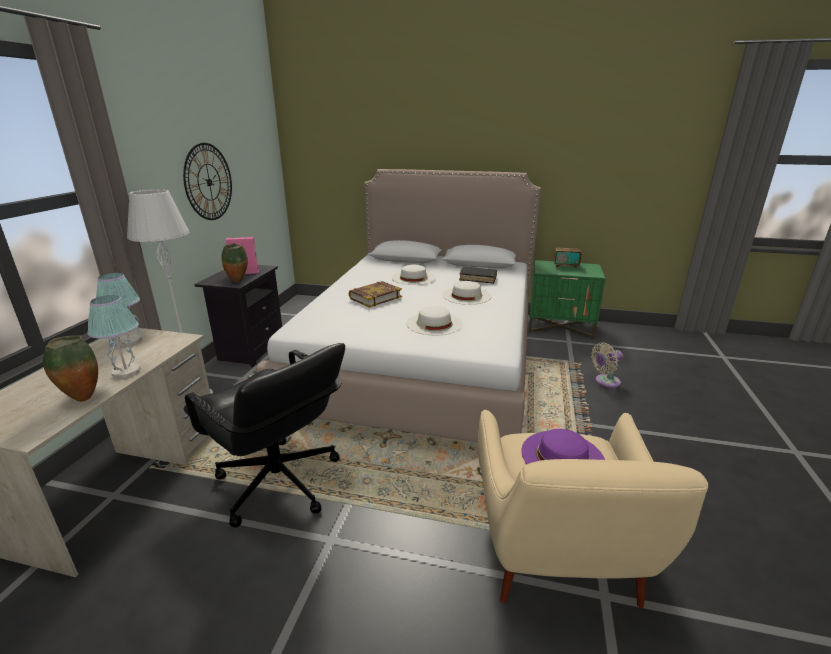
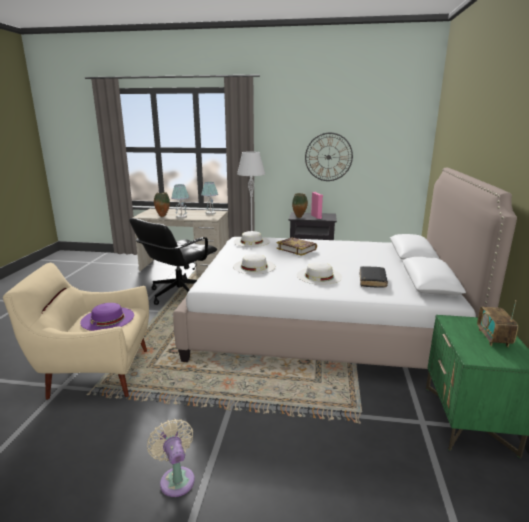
camera: 85 degrees right, 5 degrees down
white hat [392,265,436,285] -> white hat moved to [234,231,270,247]
beige fan [591,342,623,388] -> beige fan moved to [147,419,195,497]

